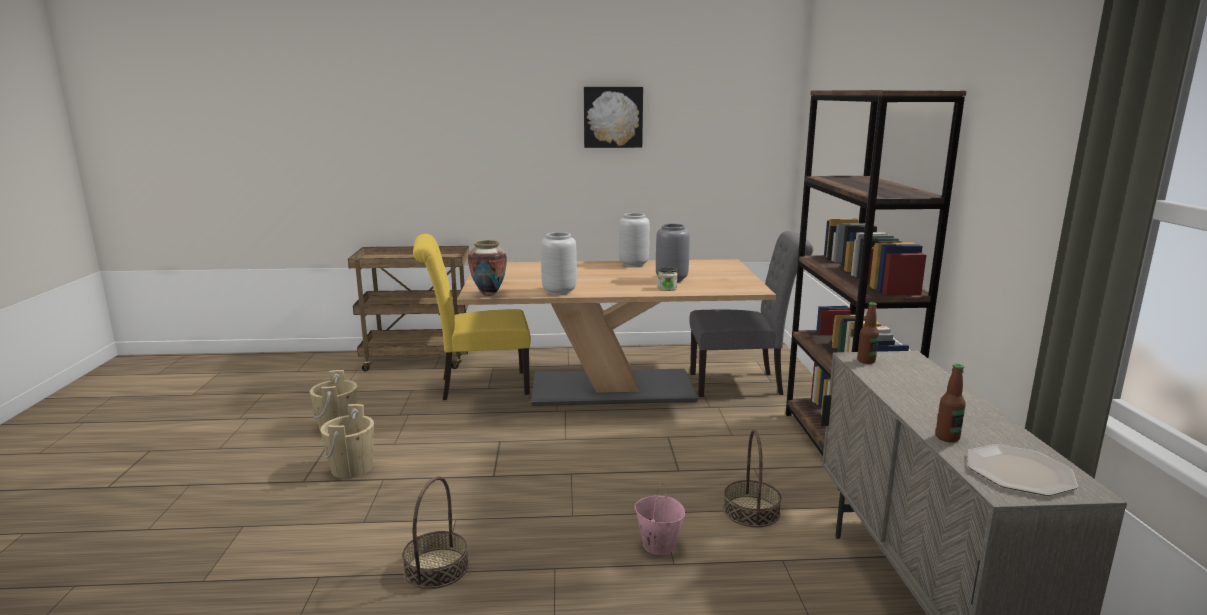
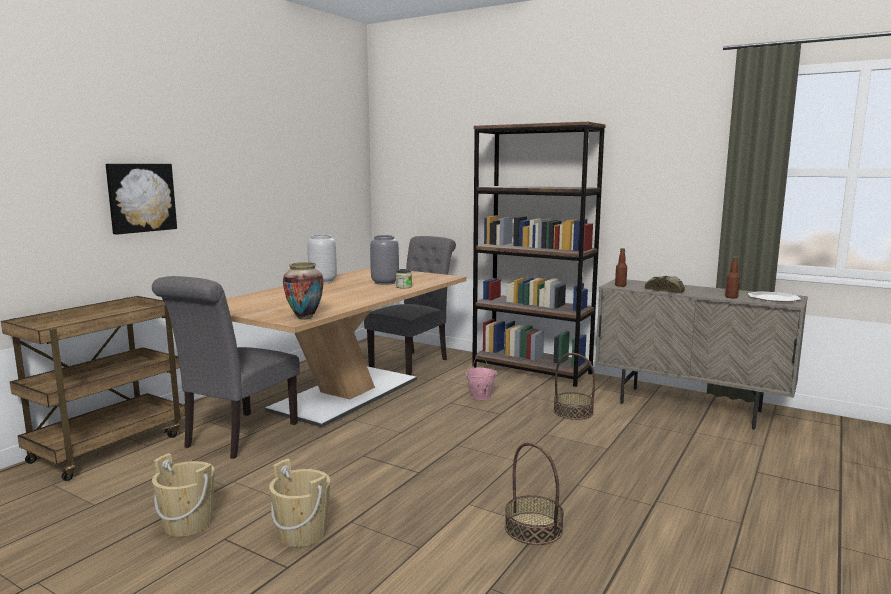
camera: 55 degrees left, 5 degrees down
yellow chair [413,234,531,400] -> grey chair [152,276,300,459]
grey vase [541,232,577,295] -> none
picture [584,87,643,148] -> picture moved to [106,164,177,235]
pink bucket [635,482,685,555] -> pink bucket moved to [466,355,497,400]
none -> bread [645,276,685,293]

